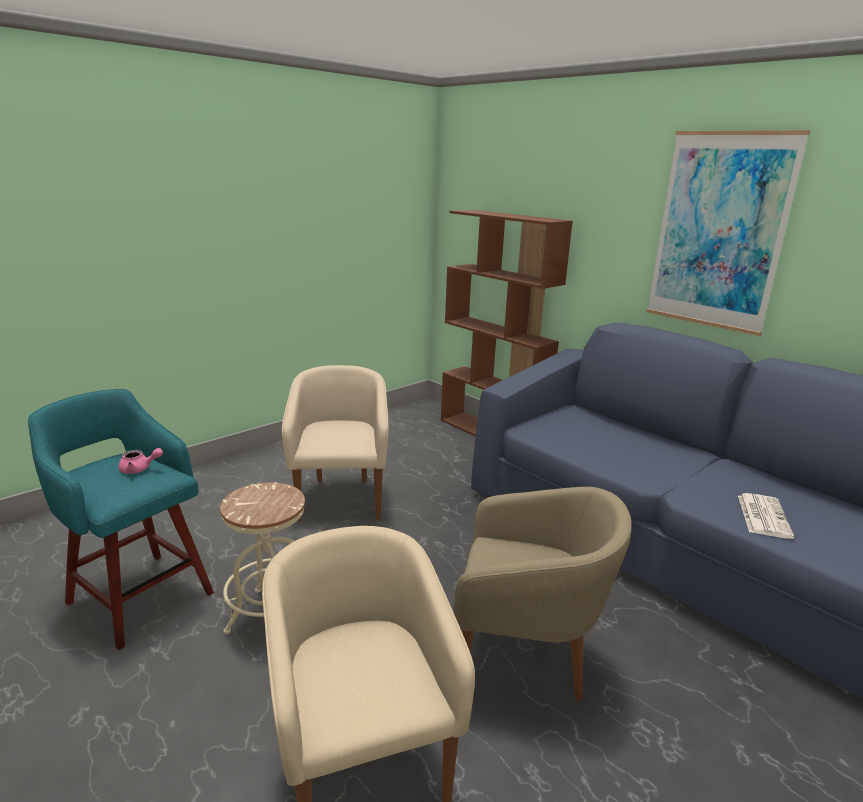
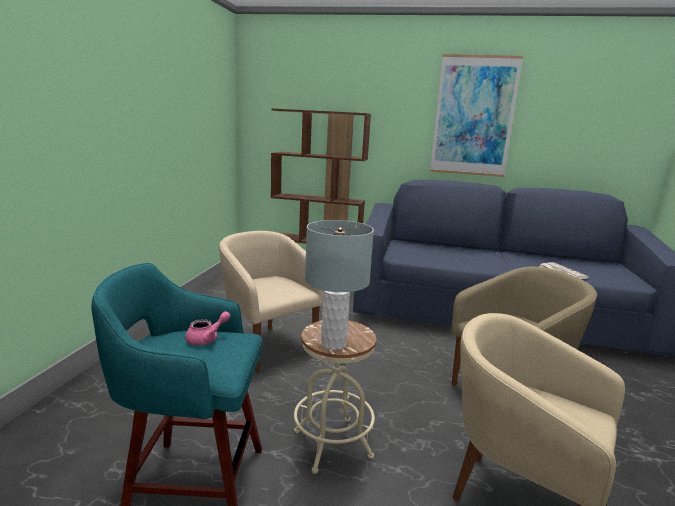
camera: 35 degrees left, 5 degrees down
none -> grey table lamp [305,220,374,350]

